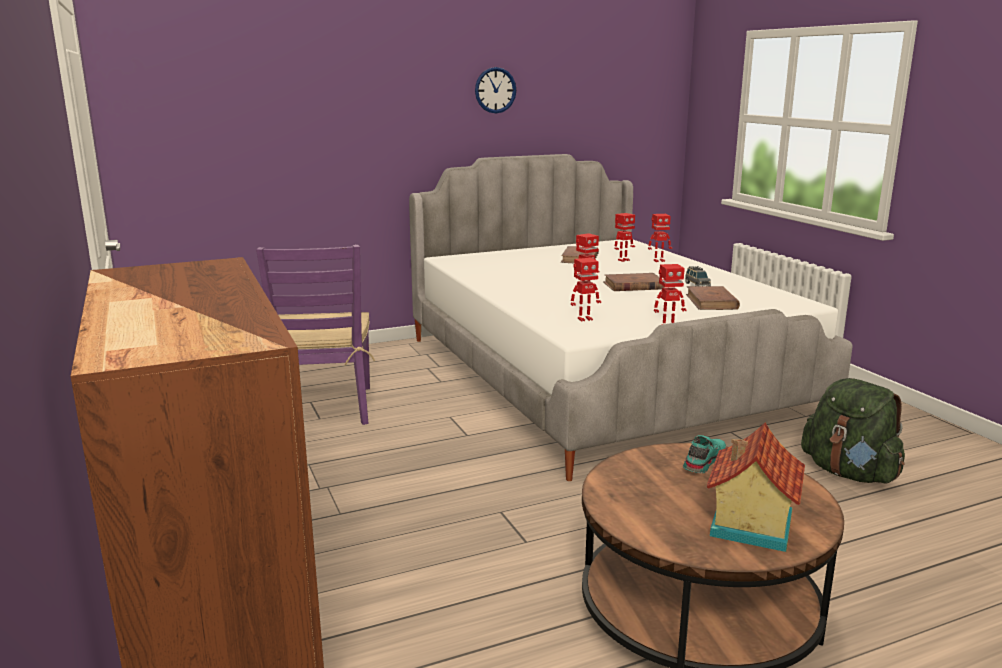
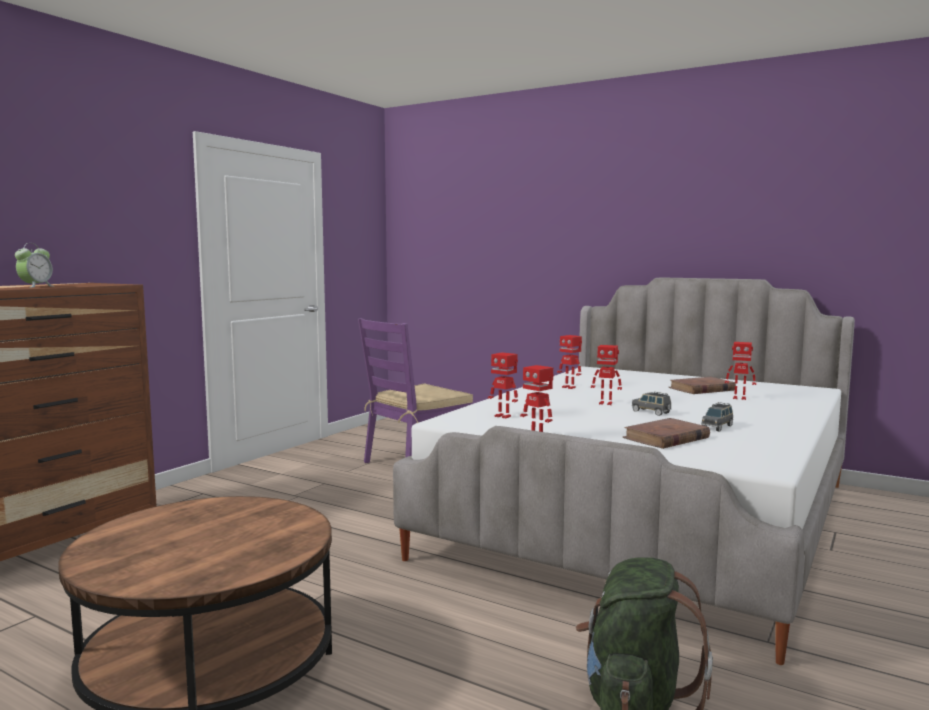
camera: 55 degrees right, 10 degrees down
wall clock [475,67,516,113] -> none
brown book [603,273,665,291] -> grey toy car [632,392,671,416]
toy robot [648,214,672,262] -> toy robot moved to [557,335,582,389]
turquoise shoe [683,435,726,473] -> none
toy house [707,422,805,552] -> none
none -> alarm clock [15,243,53,288]

